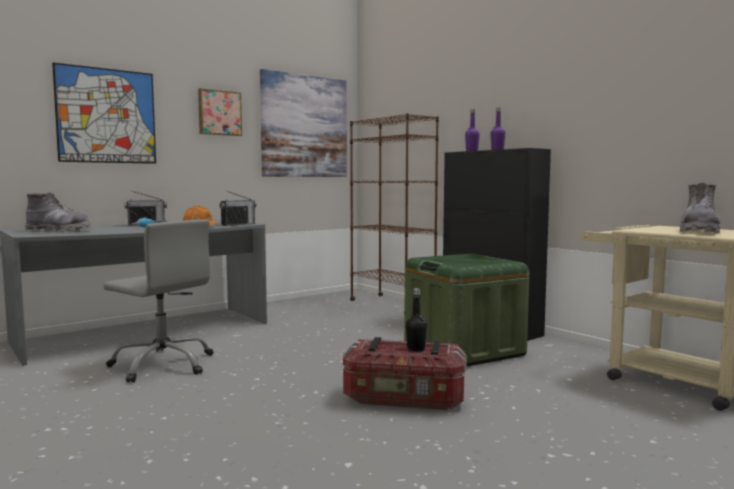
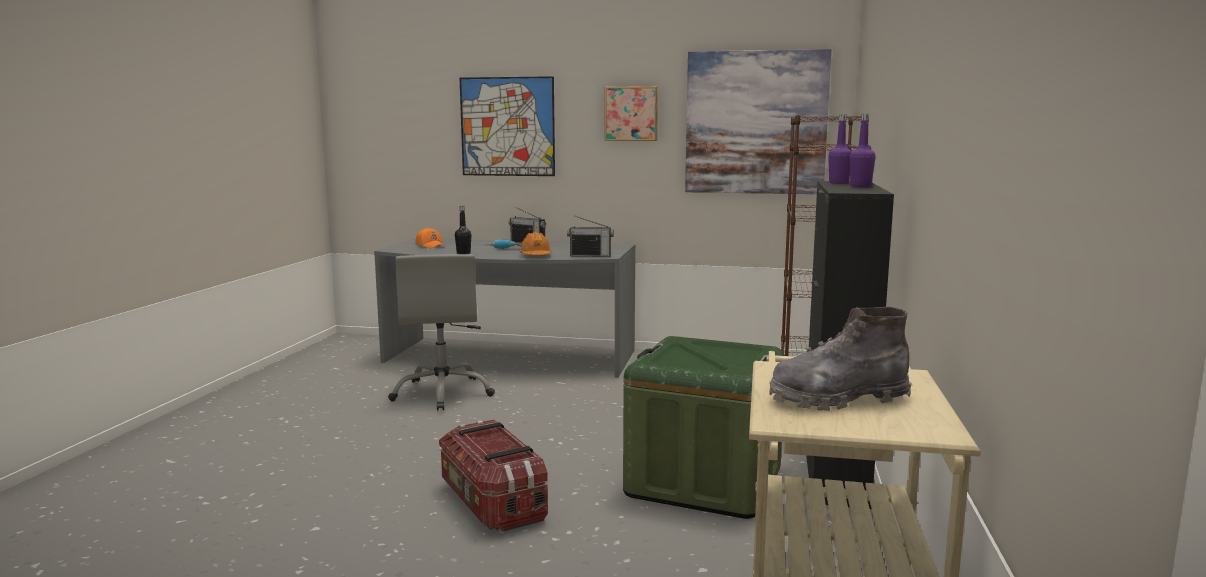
camera: 50 degrees right, 5 degrees up
grey boot [25,192,90,232] -> orange cap [415,228,444,249]
black bottle [406,288,427,351] -> black bottle moved to [455,206,472,254]

